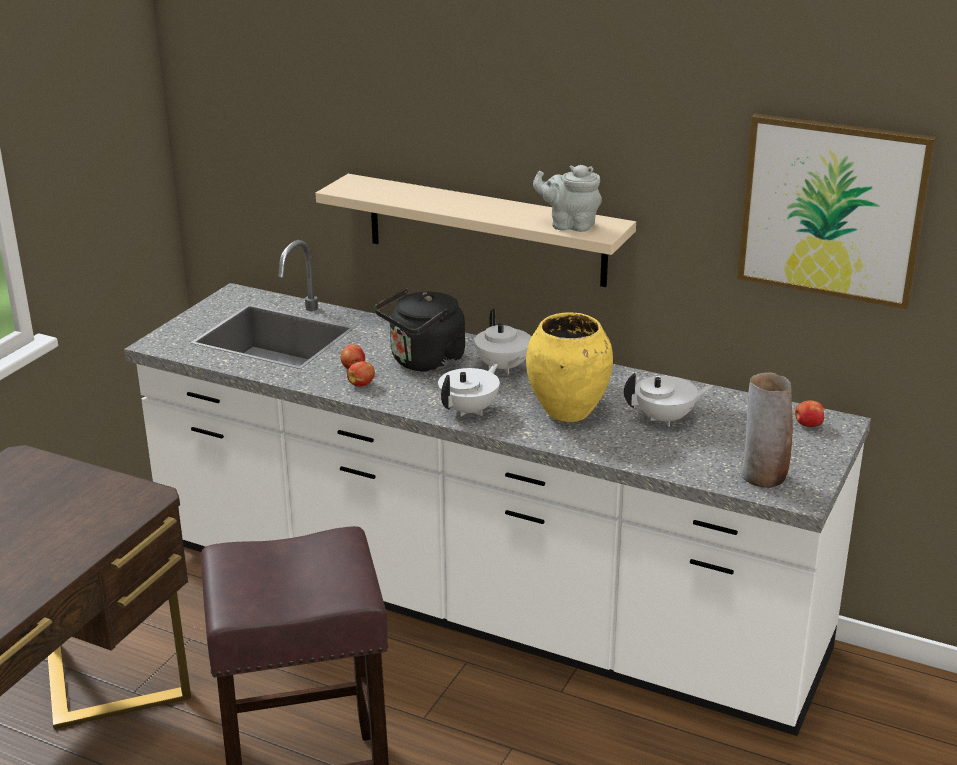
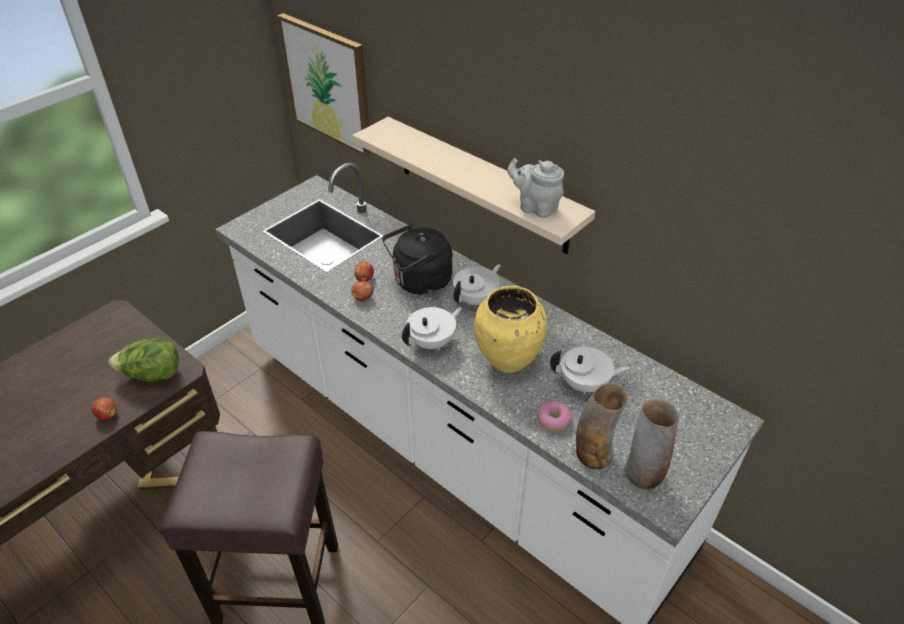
camera: 15 degrees right, 15 degrees up
white teapot [474,309,531,374] -> white teapot turned 135 degrees counterclockwise [453,264,500,306]
picture [737,113,936,309] -> picture moved to [277,13,372,157]
apple [795,400,824,427] -> apple moved to [92,398,117,420]
none -> lettuce [109,338,179,382]
none -> donut [537,401,572,431]
none -> vase [576,383,630,469]

